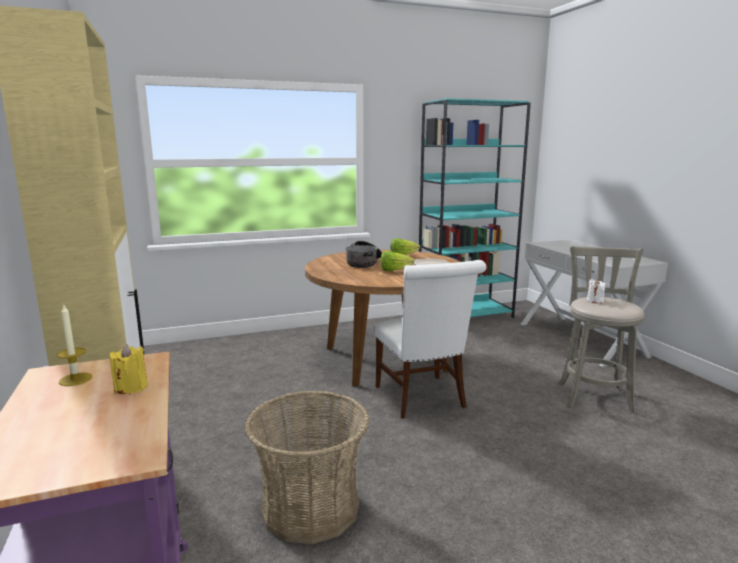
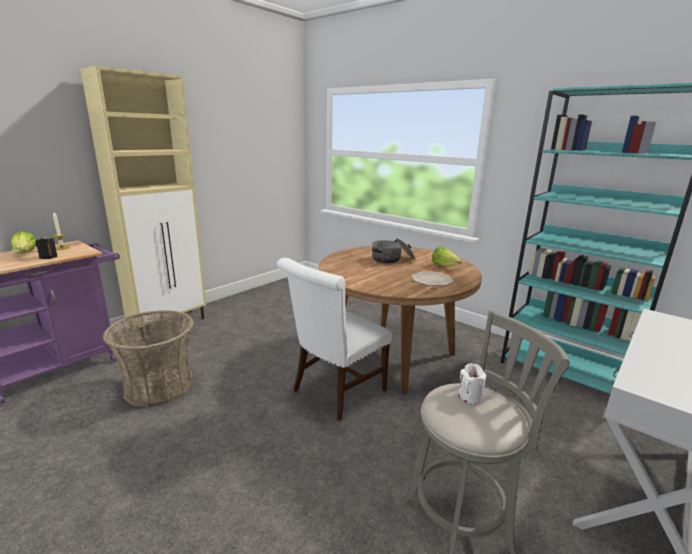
camera: 60 degrees right, 5 degrees up
yellow candle [109,344,148,394] -> black candle [36,236,57,259]
lettuce [381,251,414,271] -> lettuce moved to [11,231,36,254]

